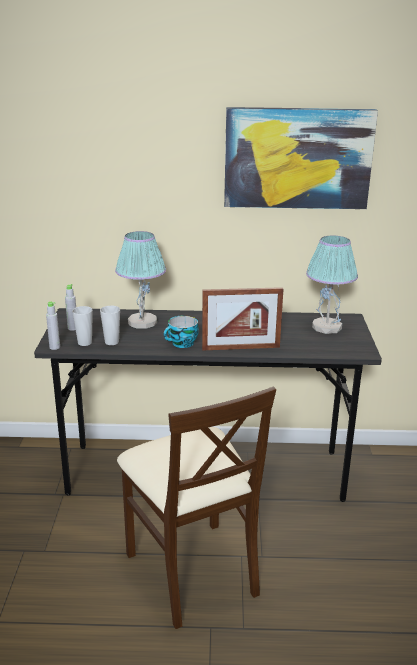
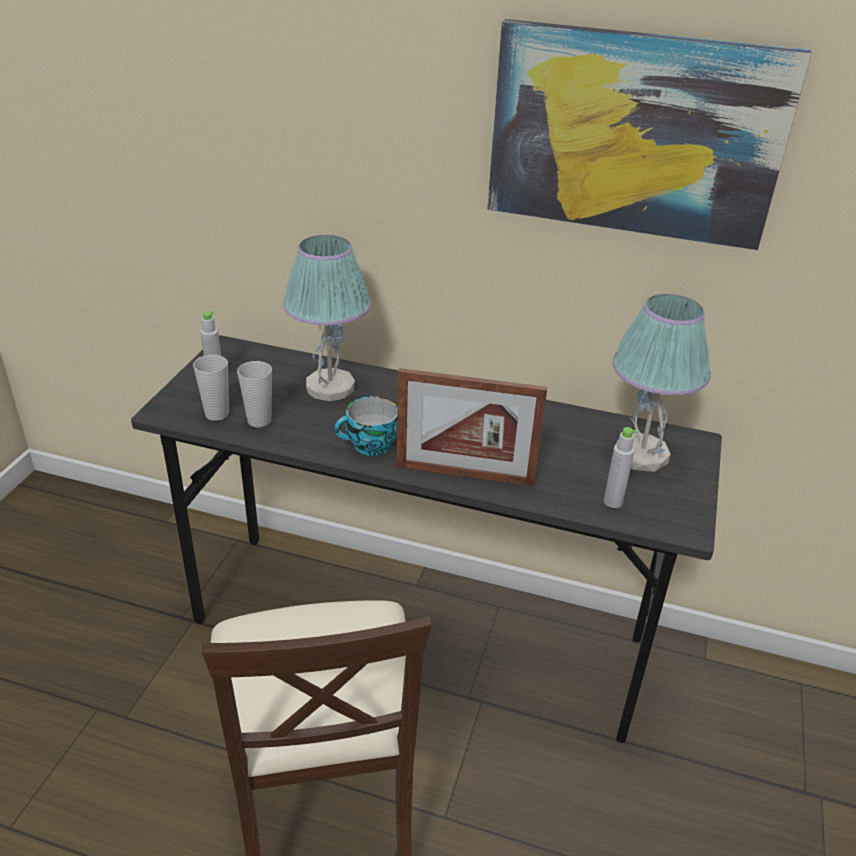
camera: 15 degrees right, 10 degrees up
grey bottle [46,302,60,350] -> grey bottle moved to [604,427,637,508]

